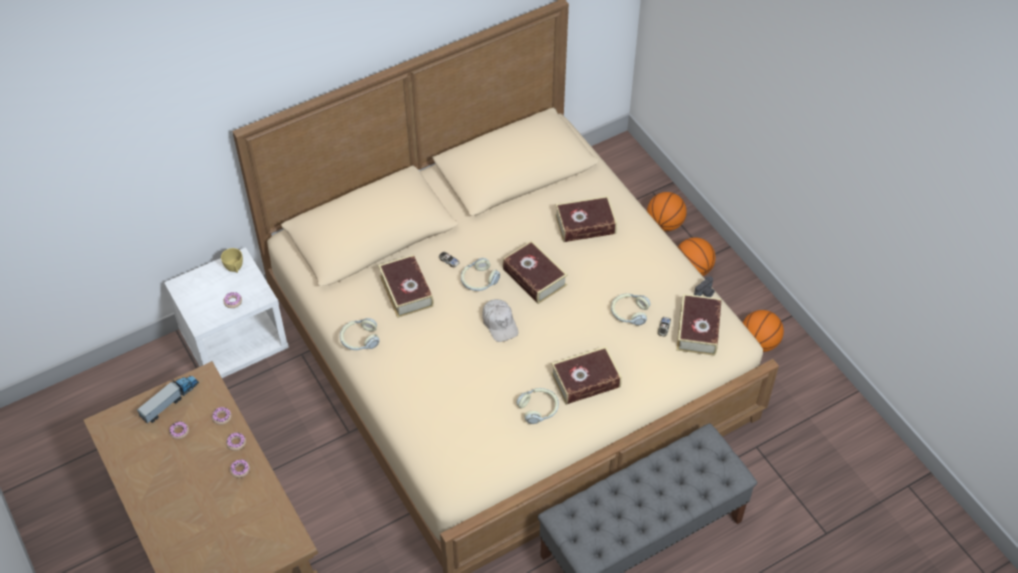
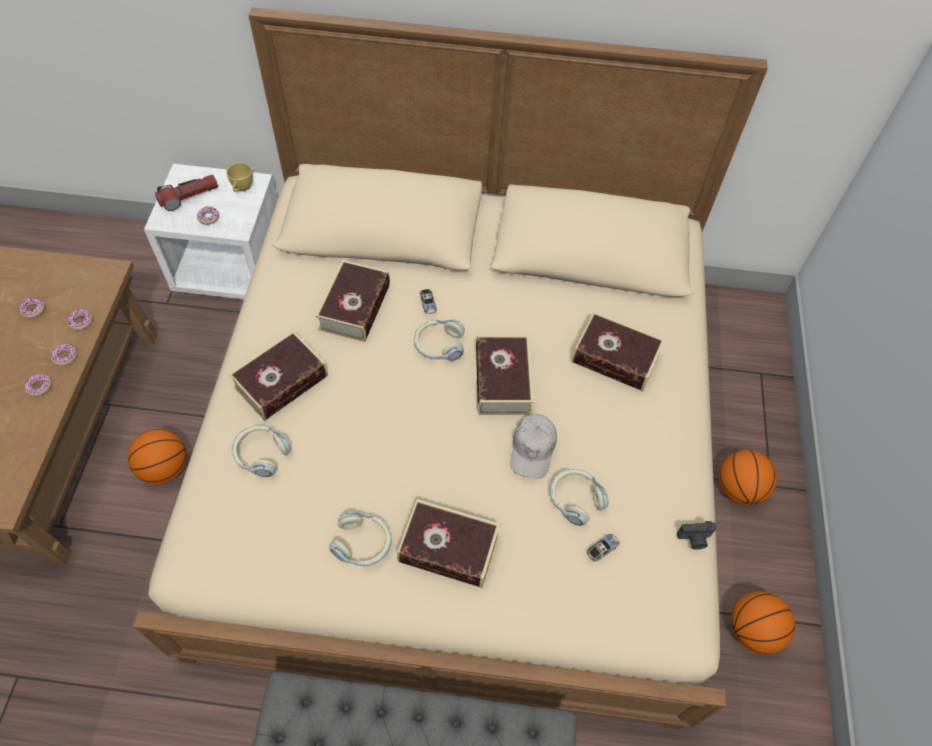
camera: 35 degrees right, 5 degrees up
toy truck [137,376,199,424] -> none
headphones [340,318,379,350] -> headphones moved to [232,425,292,477]
white cap [482,299,519,342] -> white cap moved to [510,414,557,479]
basketball [647,192,687,231] -> basketball moved to [128,429,187,484]
book [676,294,721,356] -> book moved to [229,330,328,421]
none -> flashlight [155,175,218,211]

